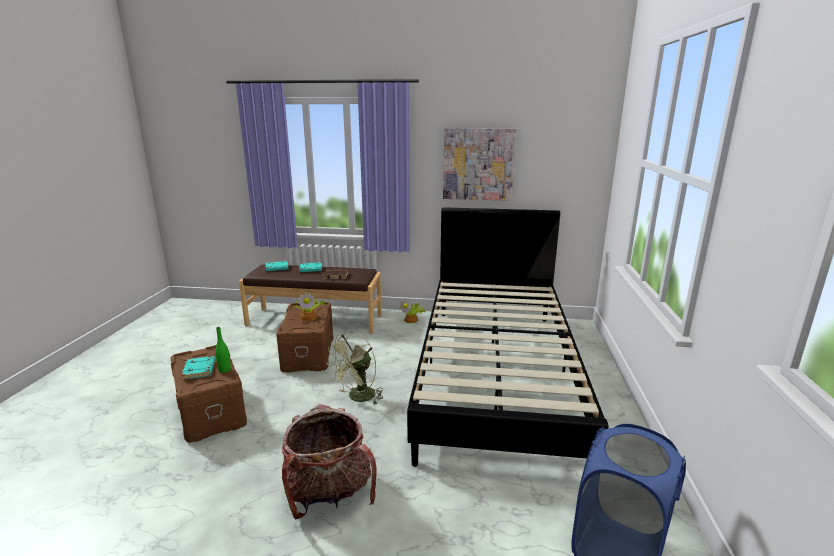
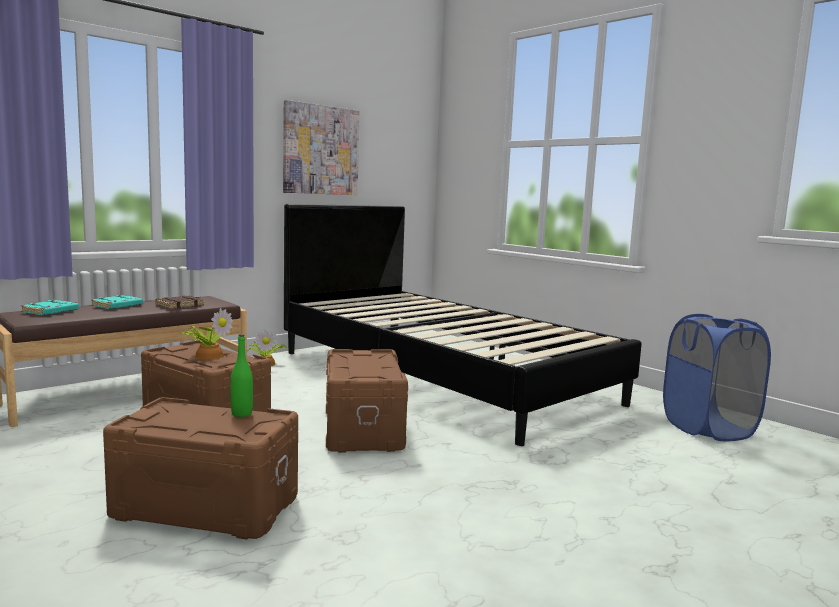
camera: 50 degrees left, 10 degrees down
turquoise book [182,356,215,380] -> none
backpack [282,404,377,520] -> none
green fan [327,331,383,404] -> brown storage box [326,349,408,453]

